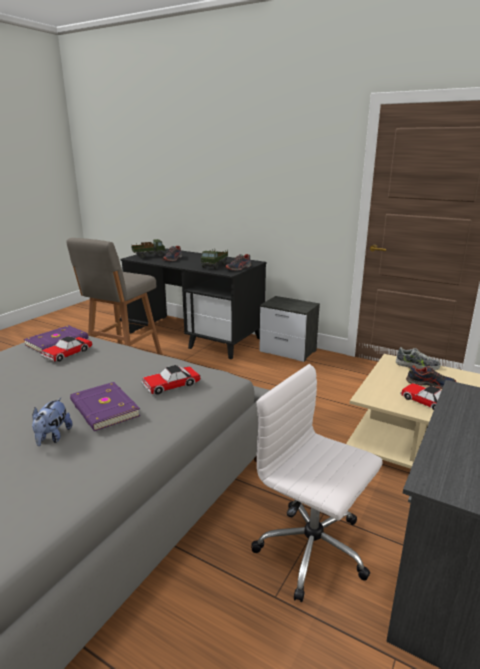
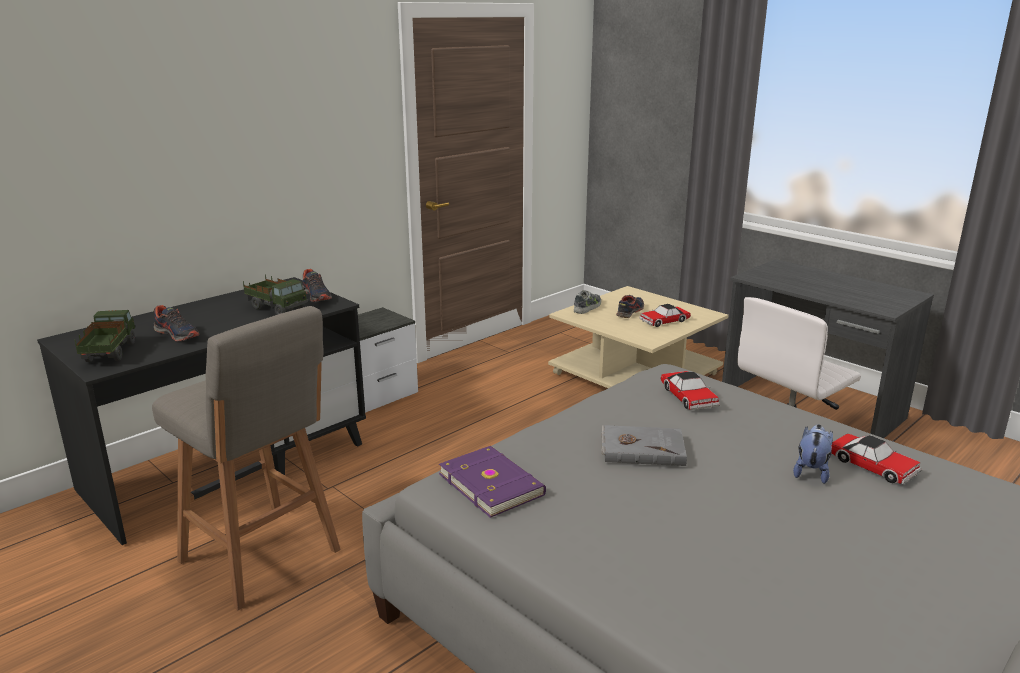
camera: 75 degrees left, 0 degrees up
plush toy [32,398,73,446] -> plush toy turned 90 degrees counterclockwise [793,425,833,484]
toy car [41,336,93,362] -> toy car moved to [831,434,922,484]
purple book [70,382,140,431] -> none
none -> grey book [601,425,687,466]

